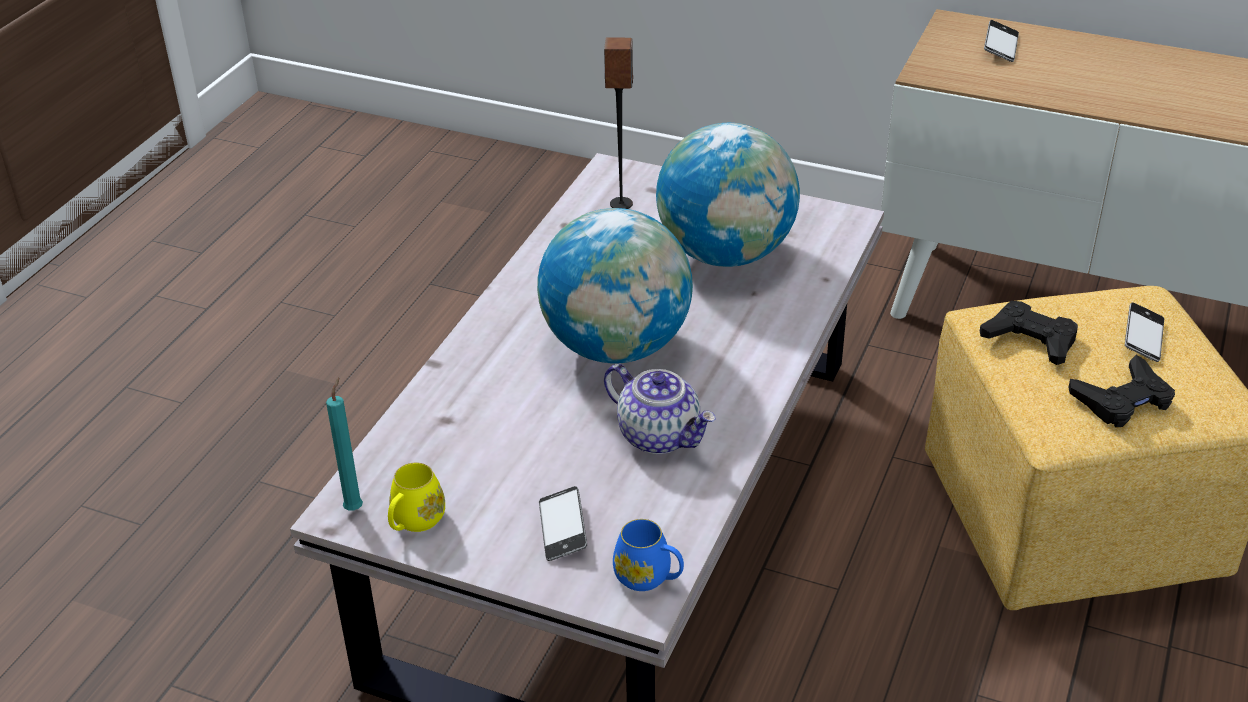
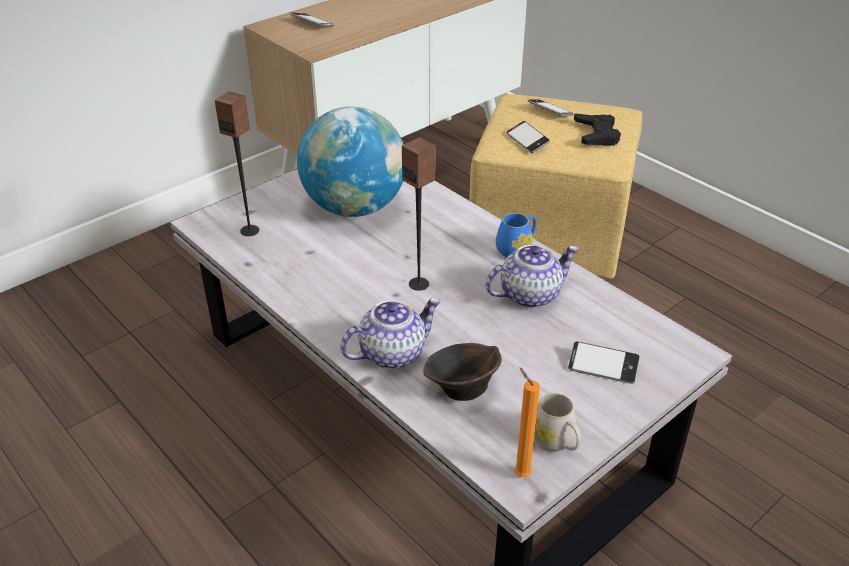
camera: 65 degrees left, 0 degrees up
turquoise candle [326,377,363,511] -> orange candle [514,367,540,477]
yellow mug [388,462,445,532] -> white mug [534,393,581,452]
globe [537,208,693,364] -> speaker [402,137,436,291]
blue mug [613,519,684,591] -> blue mug moved to [496,213,537,258]
black game controller [980,301,1078,365] -> phone [506,121,550,153]
none -> teapot [340,298,441,369]
none -> brown bowl [423,343,502,401]

